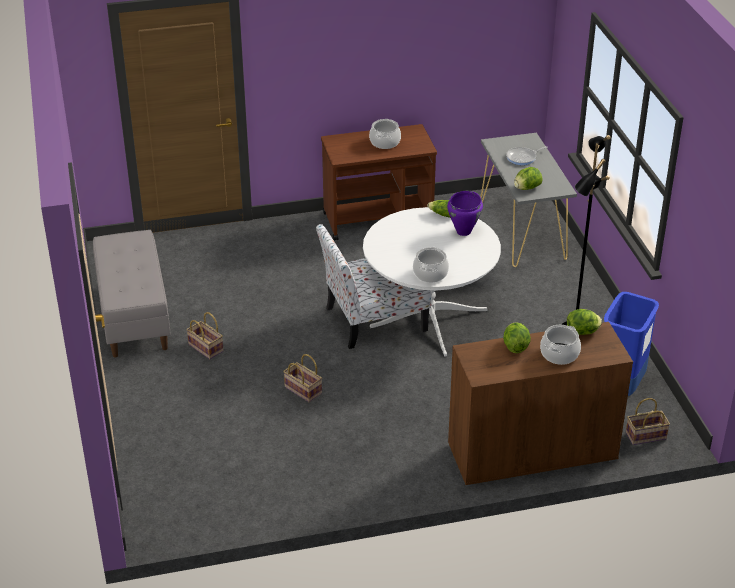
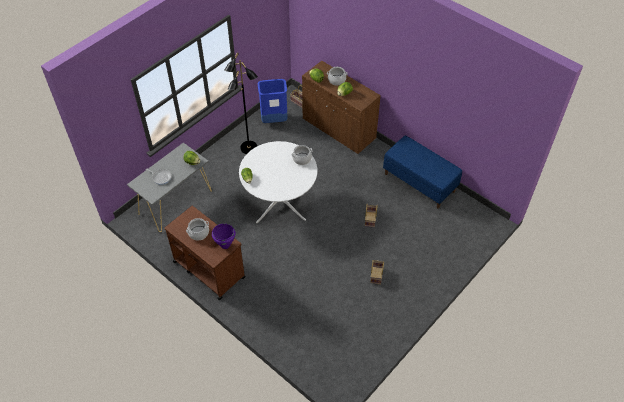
camera: 125 degrees left, 15 degrees up
grey bench [93,230,171,358] -> none
chair [316,224,432,349] -> none
purple cooking pot [447,191,483,236] -> purple cooking pot moved to [212,224,236,249]
none -> blue bench [383,135,462,209]

